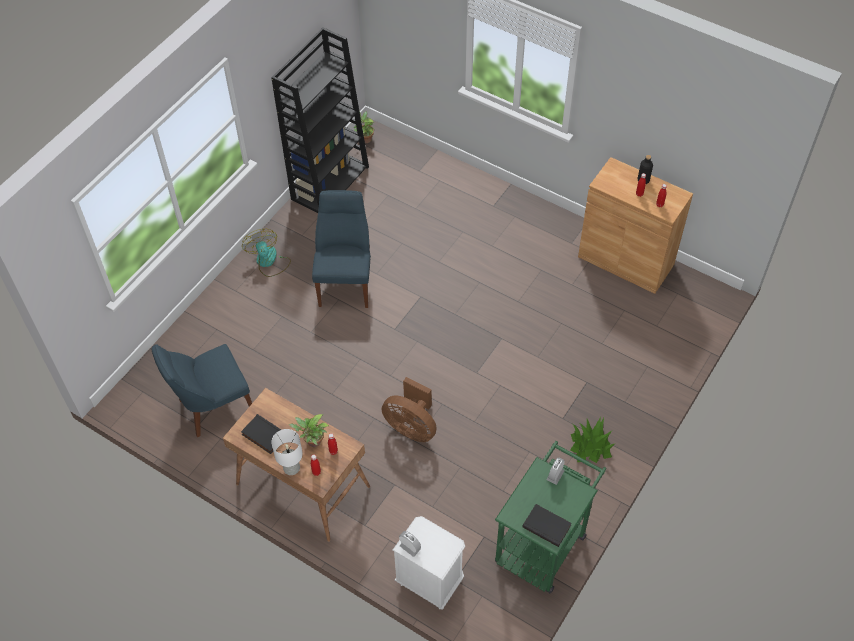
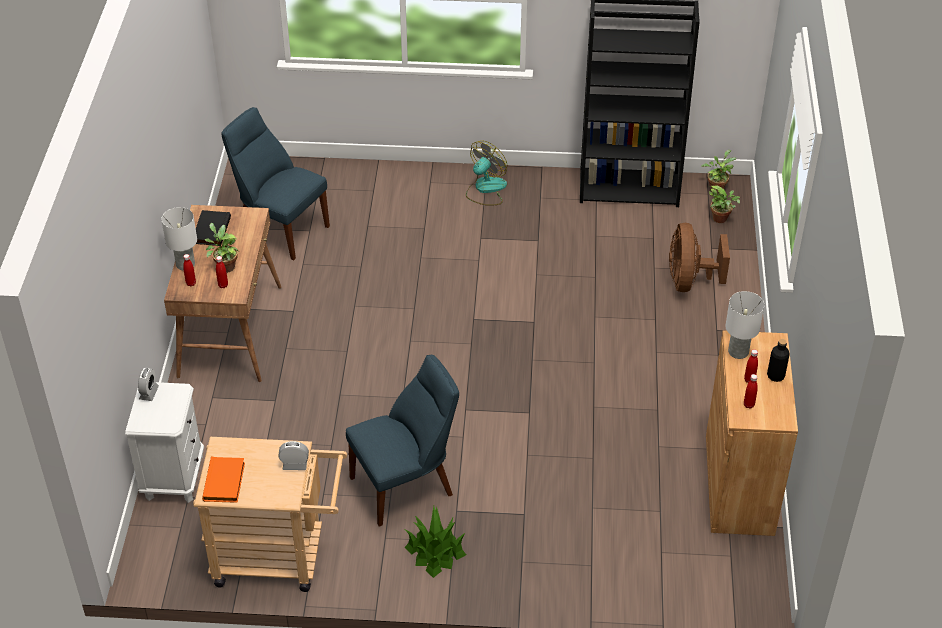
camera: 60 degrees right, 10 degrees down
blue chair [312,190,371,308] -> blue chair moved to [346,355,459,527]
brown fan [382,377,437,442] -> brown fan moved to [669,223,730,292]
green cart [495,441,606,593] -> beige cart [193,437,347,592]
black book [522,504,572,547] -> orange book [202,457,245,503]
none -> potted plant [709,185,740,223]
none -> white table lamp [725,291,764,359]

